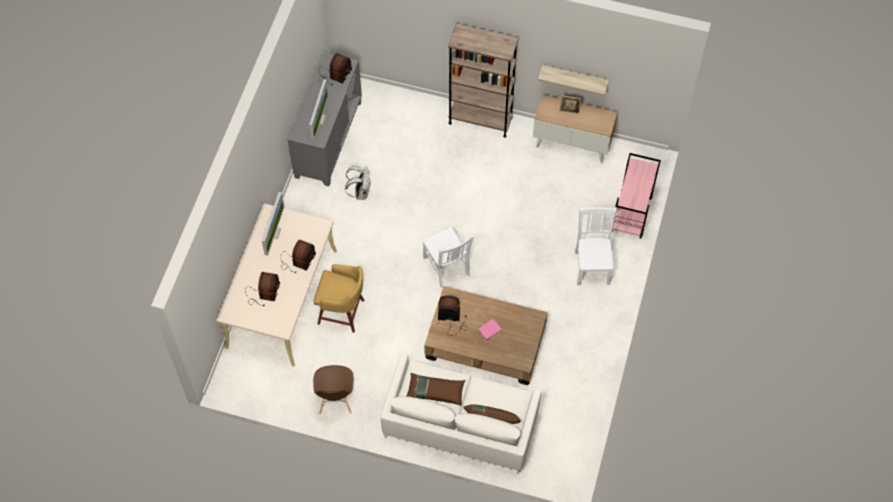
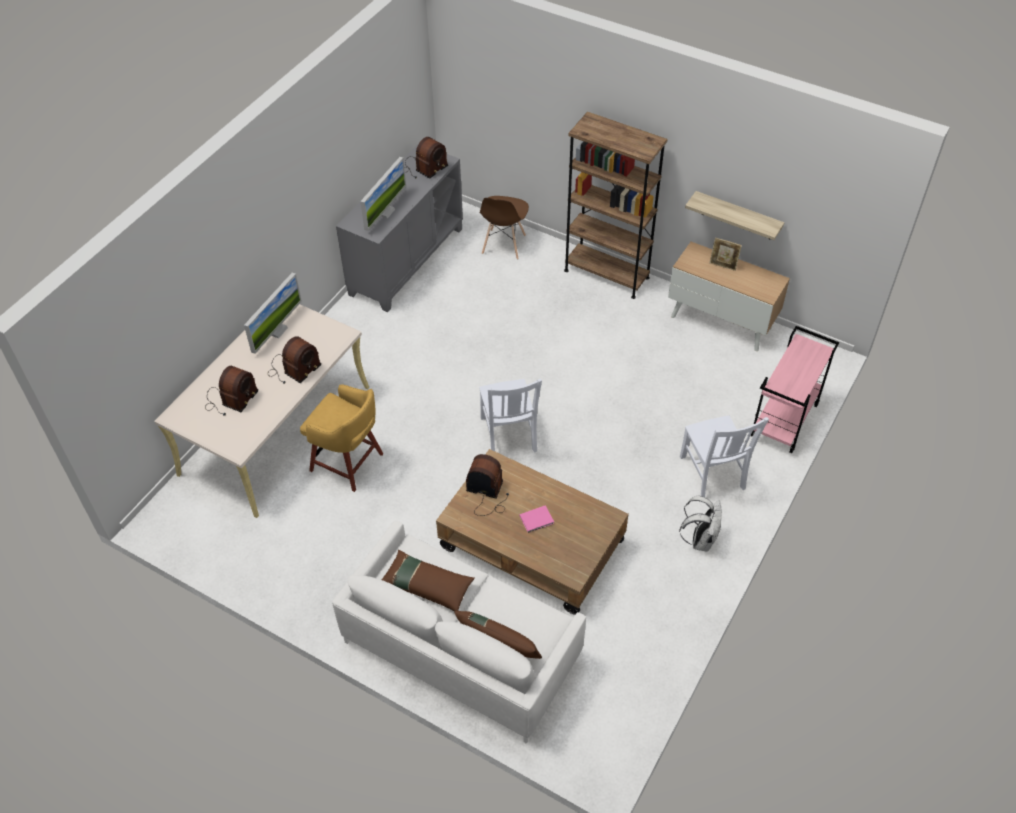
camera: 15 degrees right, 10 degrees down
brown chair [313,365,354,414] -> brown chair moved to [480,196,529,260]
white backpack [345,166,371,200] -> white backpack moved to [679,496,722,551]
white chair [575,207,617,285] -> white chair turned 150 degrees clockwise [680,416,769,497]

